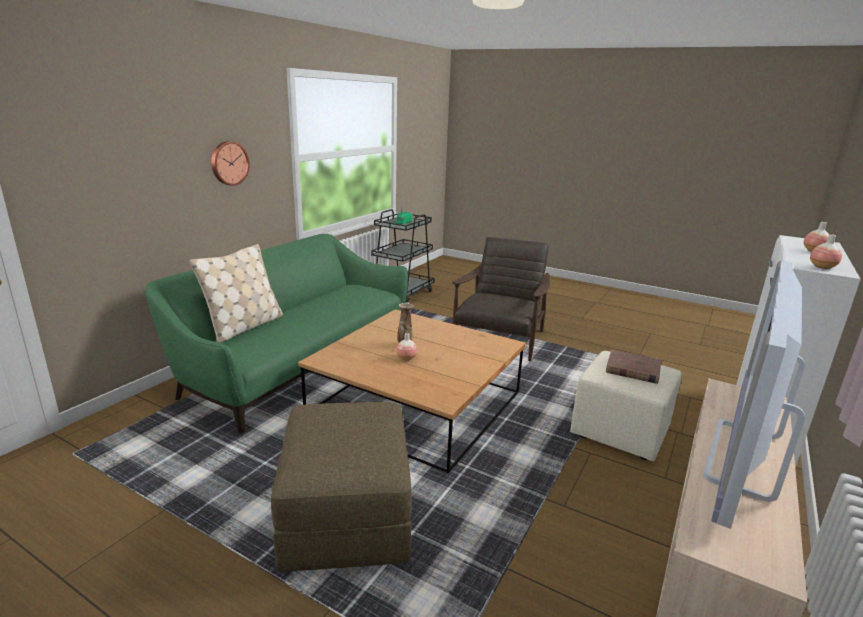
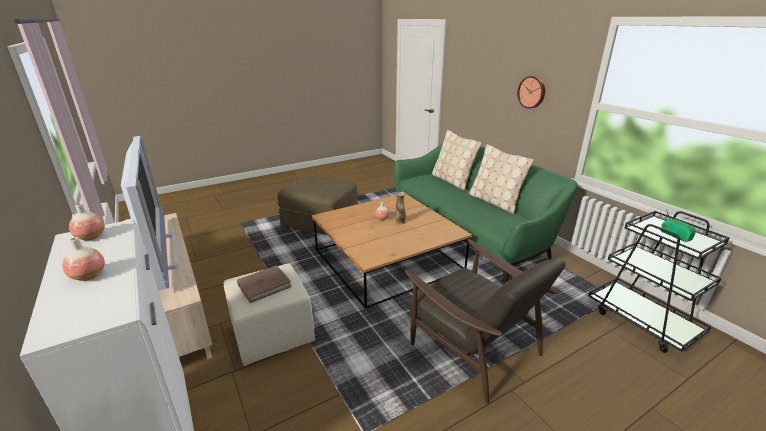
camera: 120 degrees right, 5 degrees up
none -> beige pillow [469,144,534,214]

